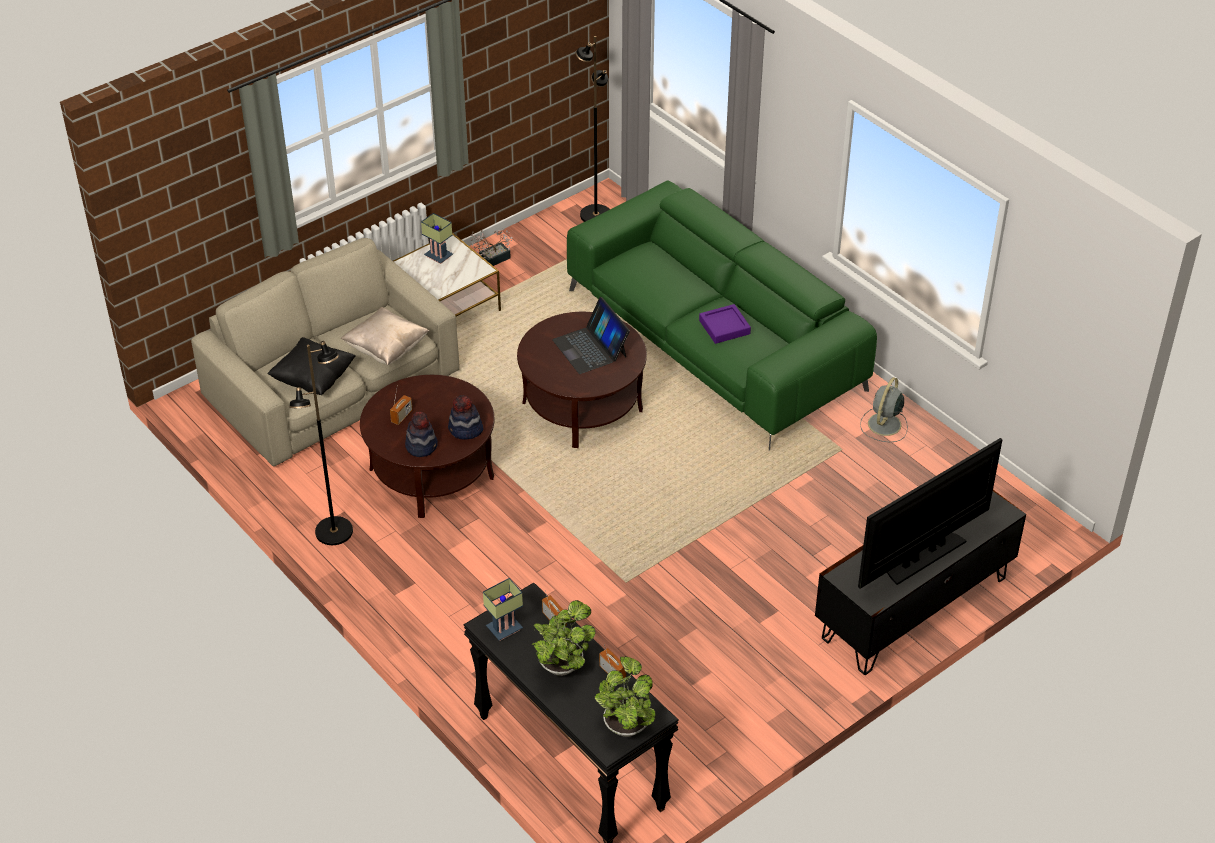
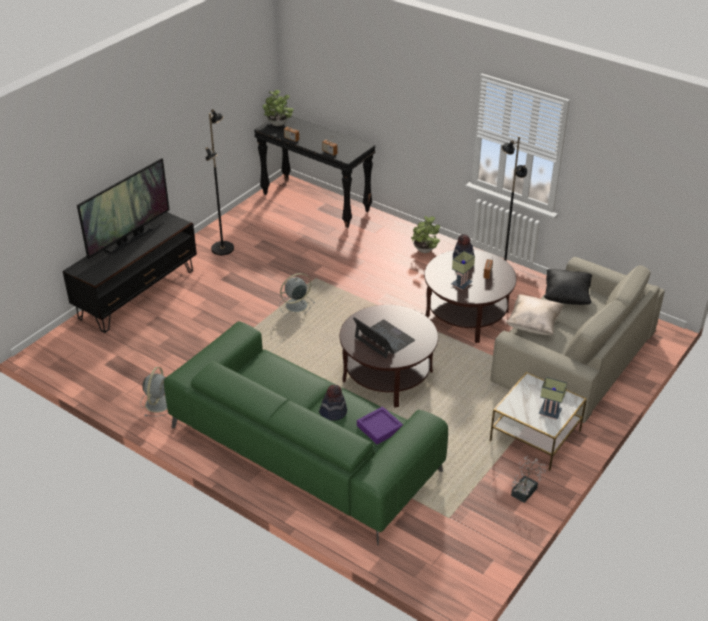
camera: 165 degrees right, 5 degrees down
hat [448,395,484,439] -> hat moved to [319,385,347,421]
table lamp [483,578,523,641] -> table lamp moved to [451,251,475,290]
potted plant [532,600,596,676] -> potted plant moved to [411,216,440,253]
black floor lamp [576,36,610,222] -> black floor lamp moved to [205,109,234,255]
purple tray [699,304,751,344] -> purple tray moved to [357,406,403,445]
none -> grey fan [279,273,315,316]

